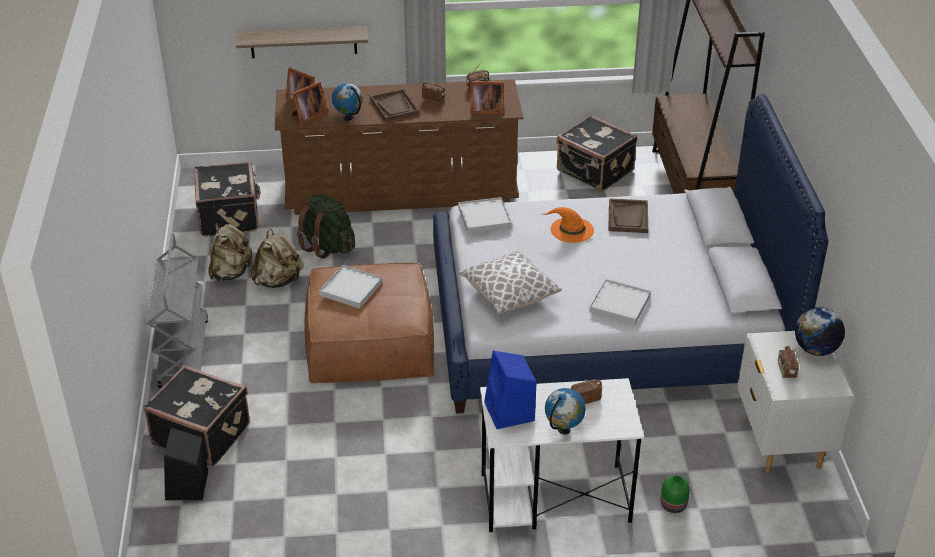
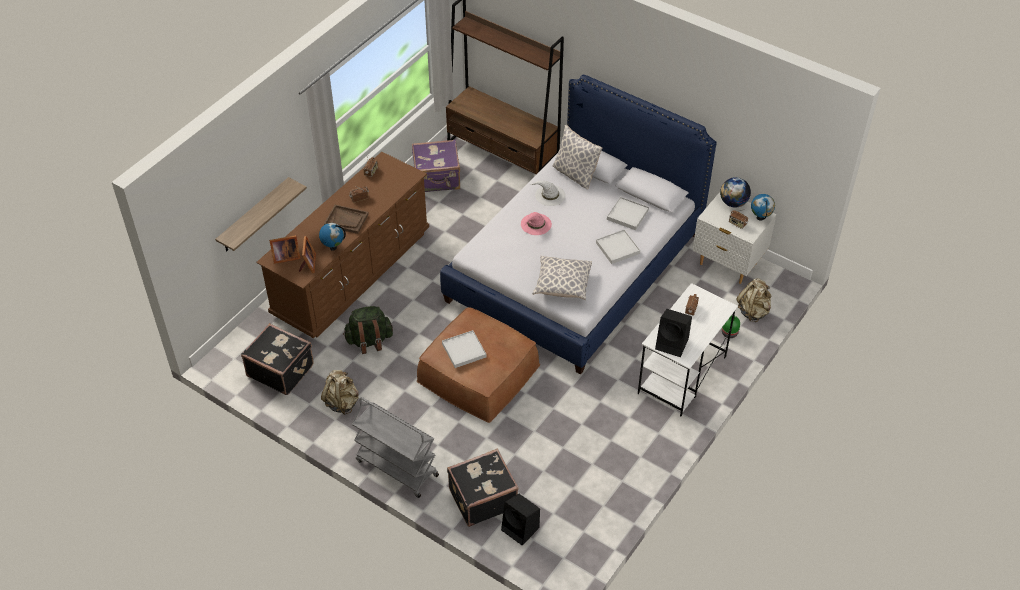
camera: 50 degrees left, 10 degrees up
beige backpack [250,229,304,288] -> beige backpack moved to [737,278,771,322]
white tray [458,197,511,233] -> white tray moved to [607,197,649,230]
picture frame [470,81,504,114] -> none
blue speaker [484,351,536,429] -> black speaker [655,309,692,357]
orange hat [543,207,594,243] -> pink hat [521,212,552,235]
globe [545,388,586,435] -> globe moved to [751,194,775,221]
black suitcase [557,115,637,191] -> purple suitcase [412,140,460,192]
brown tray [608,198,648,233] -> white hat [529,180,565,206]
none -> pillow [552,125,602,189]

